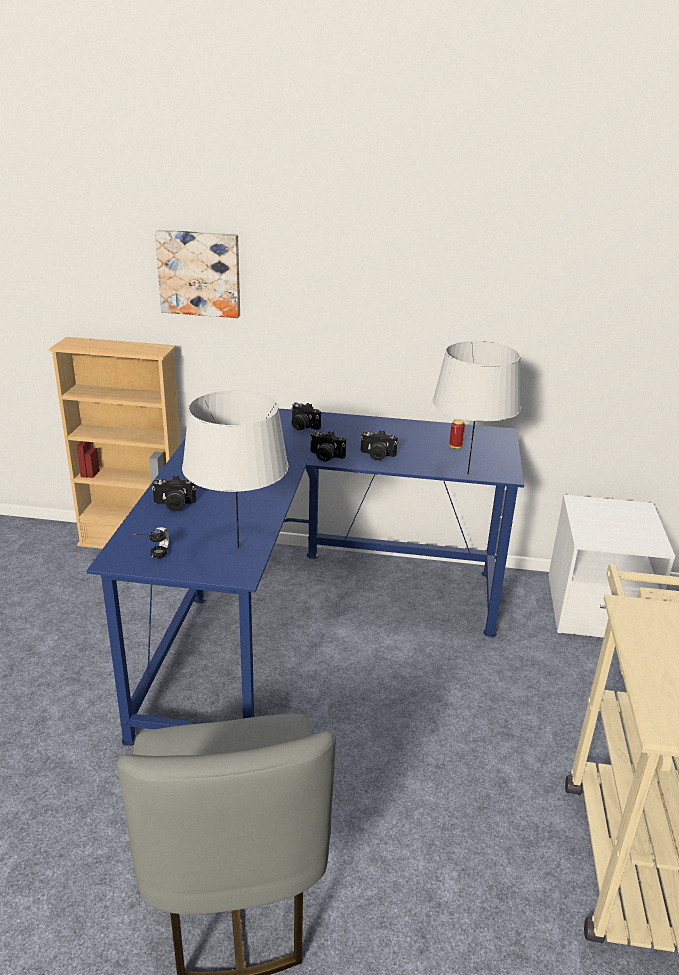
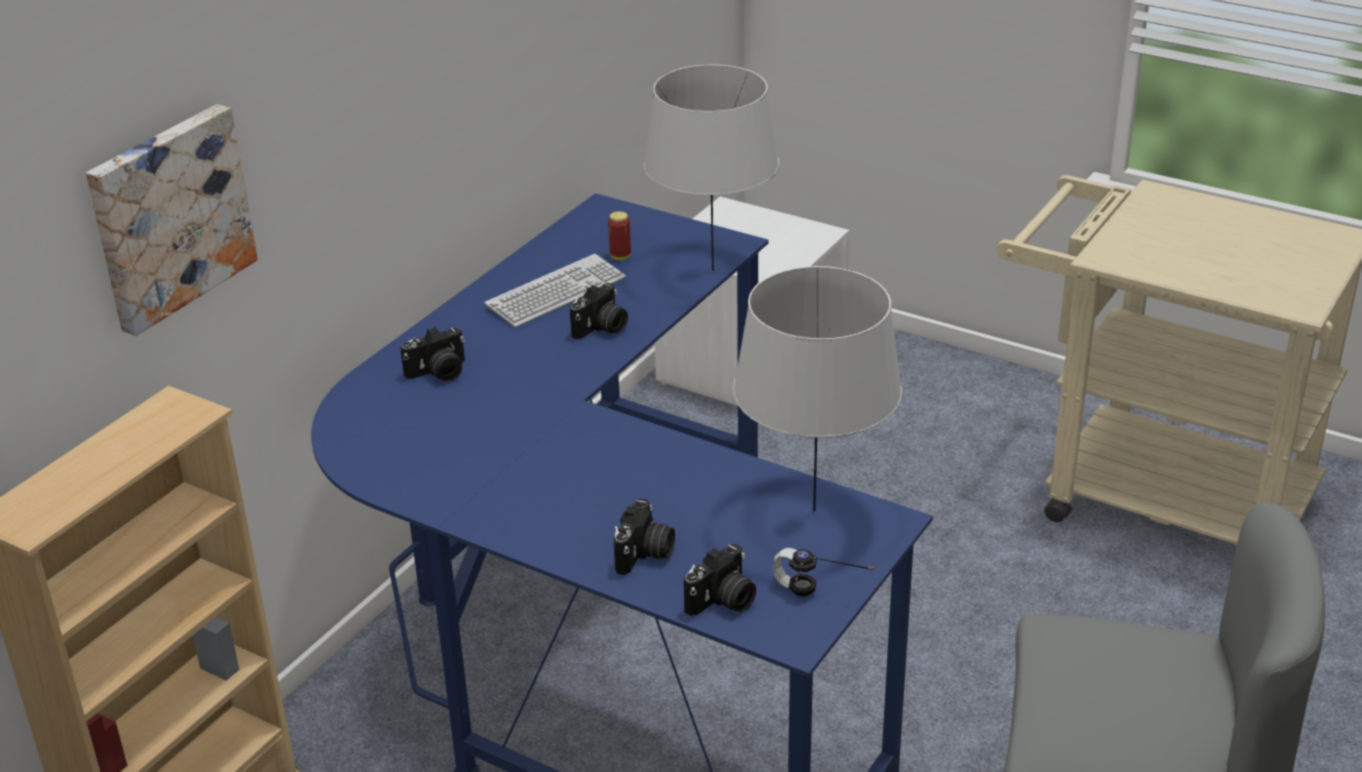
camera: 65 degrees left, 5 degrees up
camera [310,431,346,462] -> camera moved to [684,544,756,616]
none -> keyboard [484,254,626,327]

